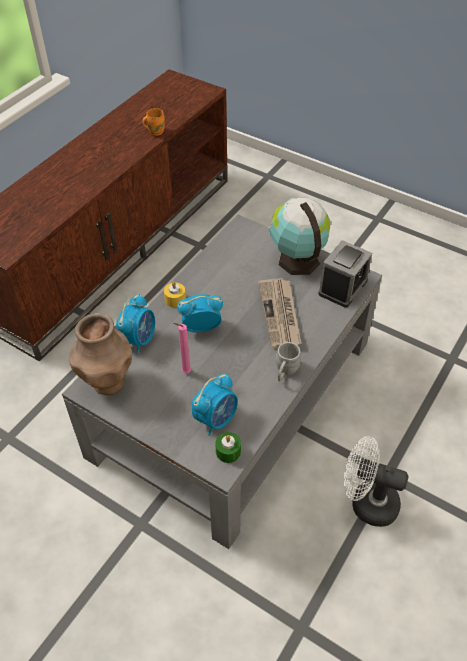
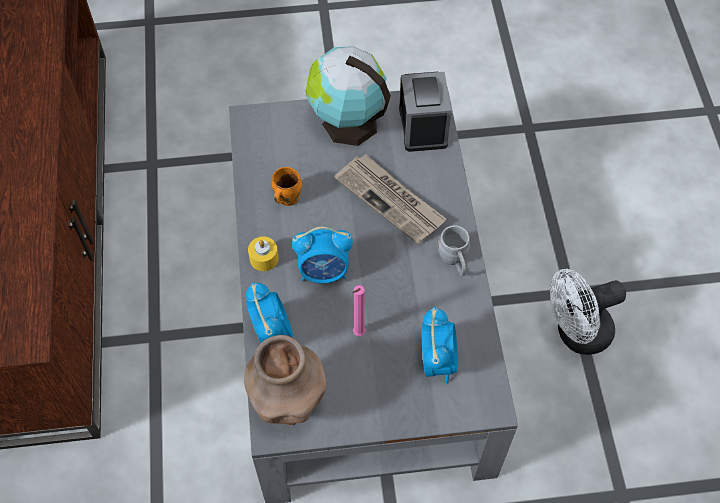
camera: 40 degrees left, 10 degrees up
orange mug [142,108,165,136] -> orange mug moved to [272,167,302,206]
alarm clock [177,294,223,332] -> alarm clock turned 135 degrees counterclockwise [292,227,353,283]
green candle [215,432,241,463] -> none

